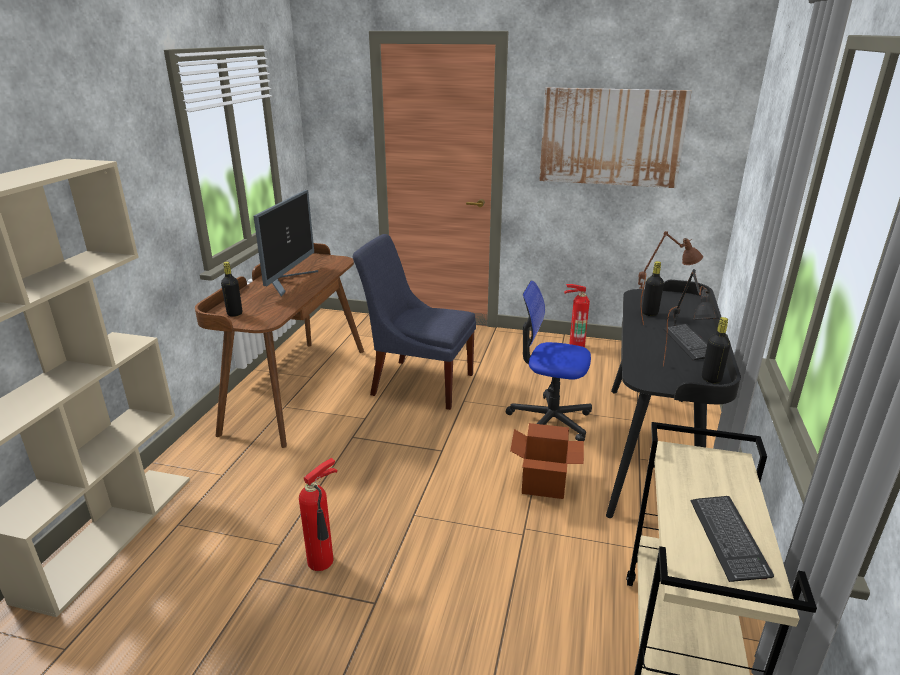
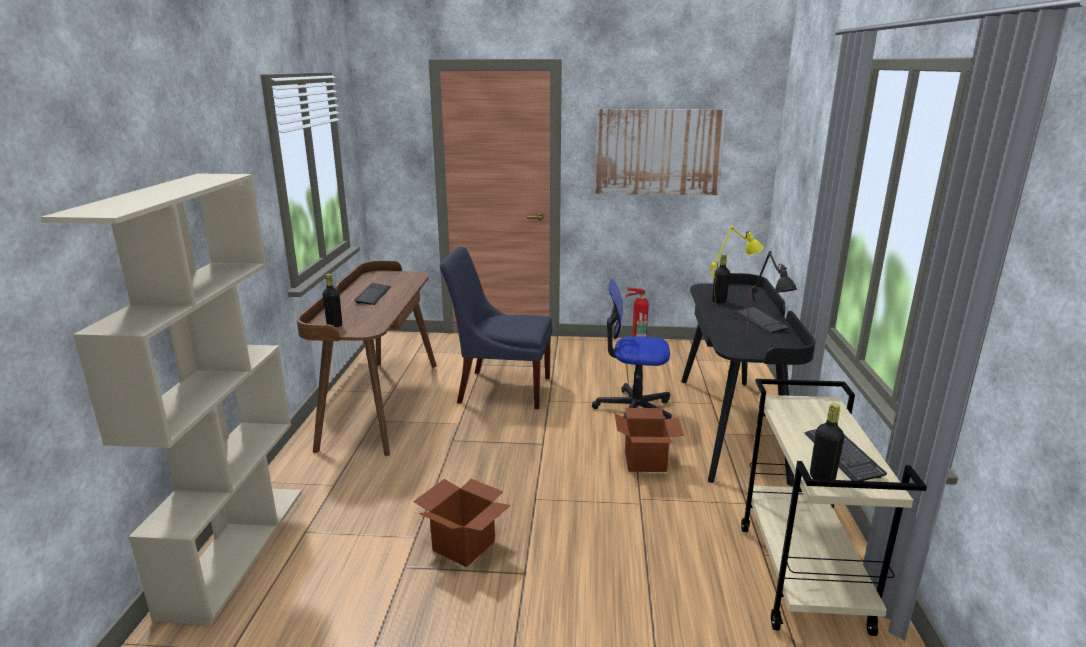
camera: 10 degrees left, 5 degrees down
monitor [253,190,318,297] -> keyboard [354,283,391,305]
fire extinguisher [299,458,338,571] -> cardboard box [413,479,511,568]
brown table lamp [638,231,703,323] -> yellow table lamp [711,226,763,311]
black bottle [702,317,731,383] -> black bottle moved to [810,403,844,480]

